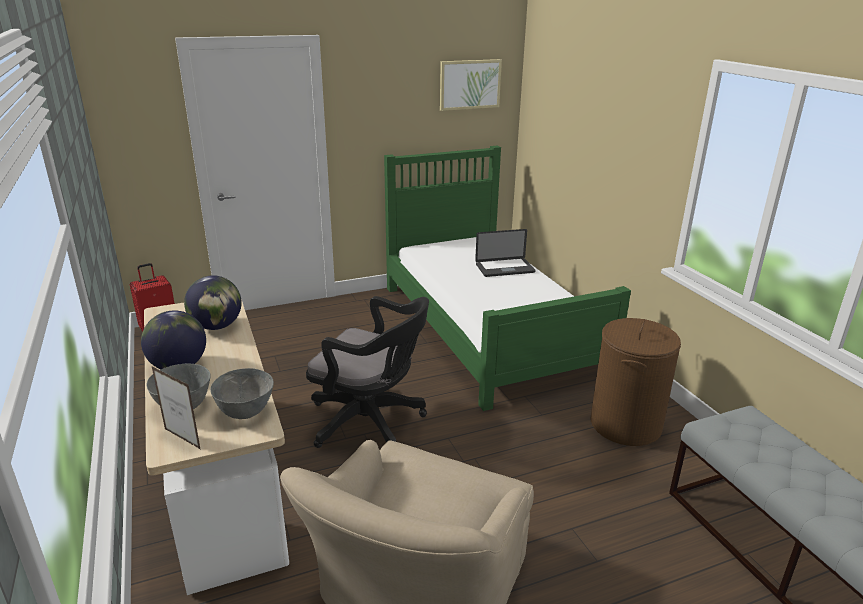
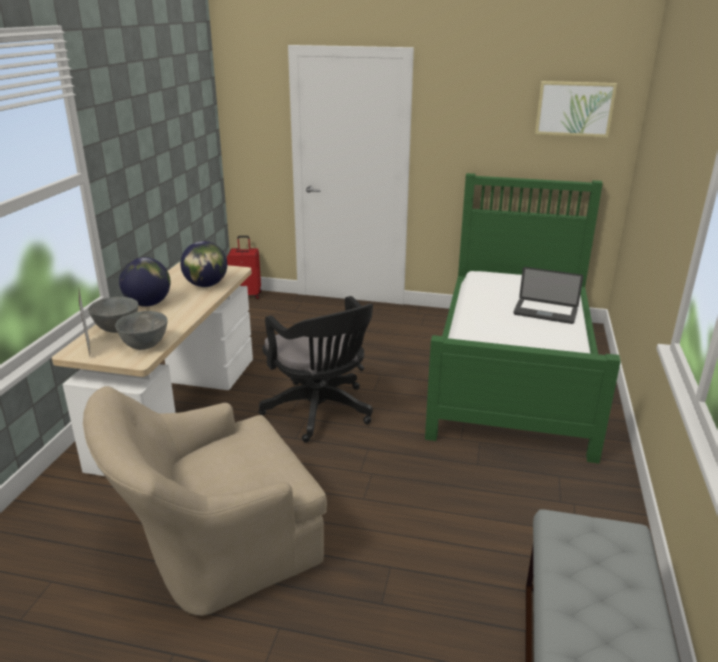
camera: 35 degrees right, 0 degrees up
brown laundry basket [590,318,681,446] -> none

